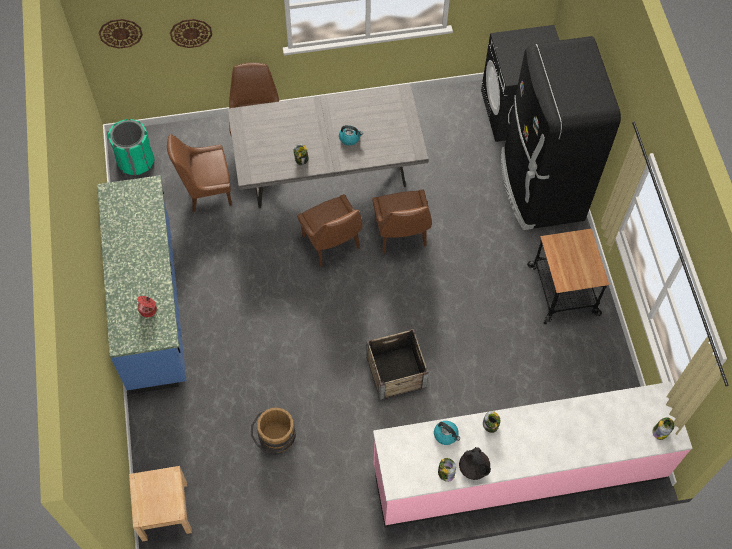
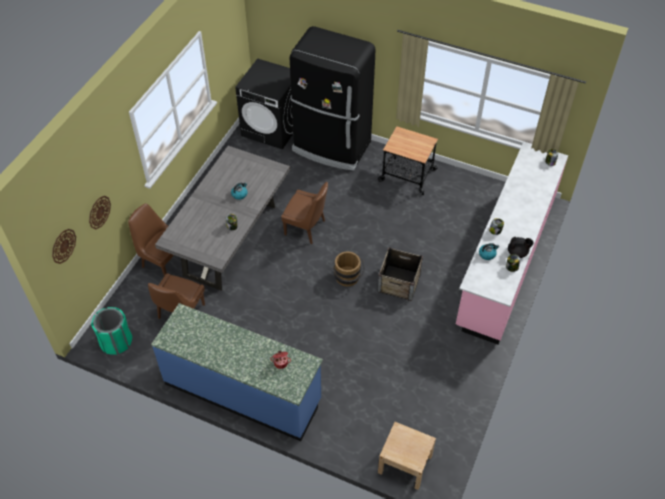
camera: 55 degrees left, 10 degrees down
brown bucket [251,407,296,453] -> brown bucket moved to [333,251,365,286]
brown chair [297,194,363,266] -> none

